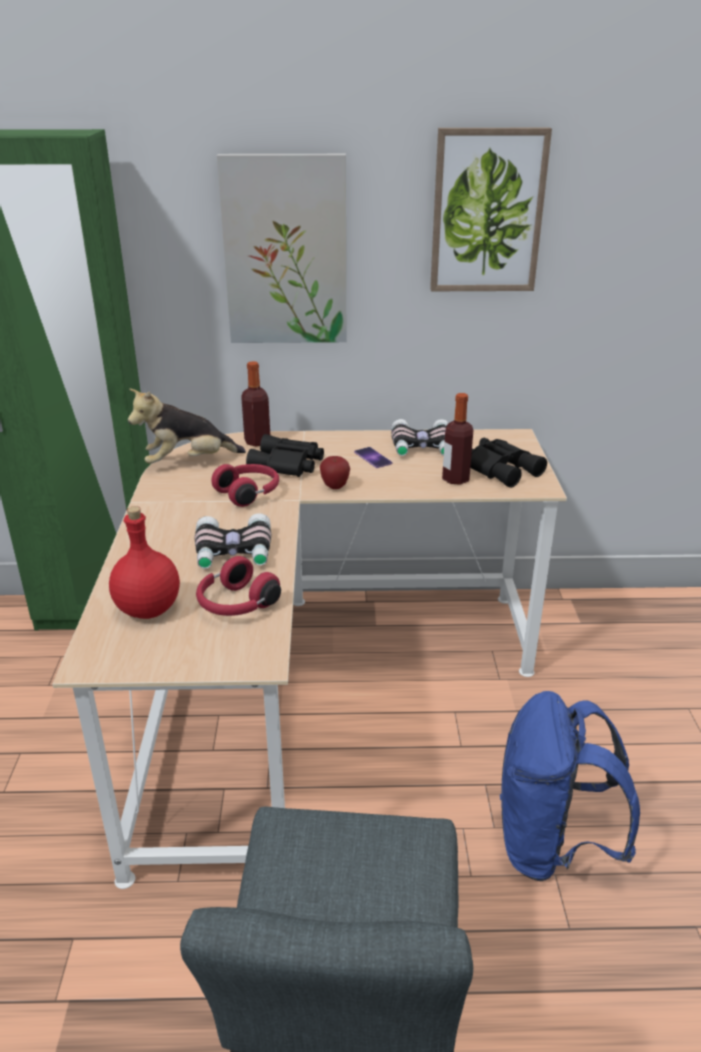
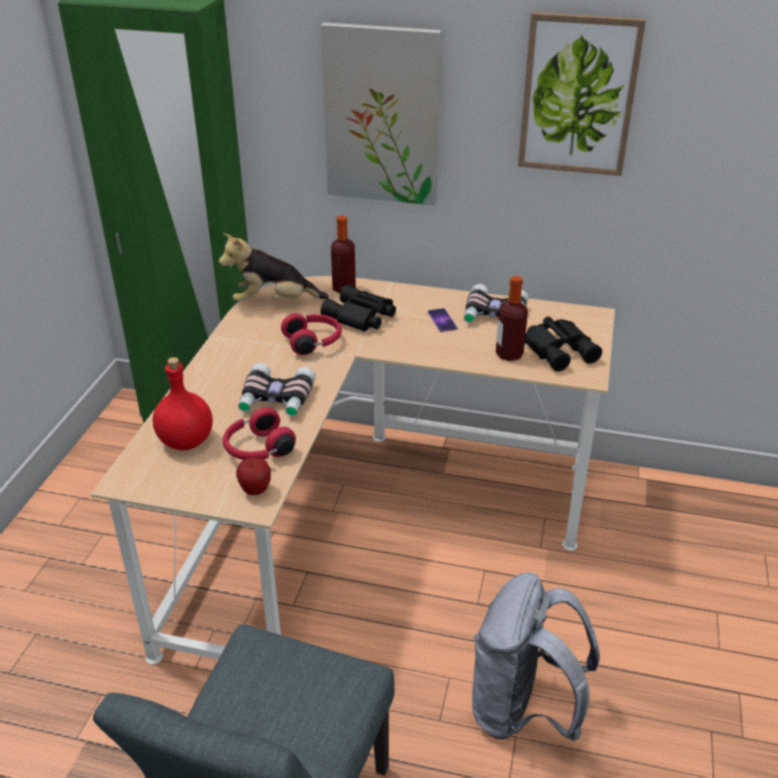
camera: 15 degrees right, 5 degrees up
apple [320,456,350,489] -> apple moved to [236,457,271,495]
blue backpack [500,691,640,881] -> grey backpack [472,572,600,741]

